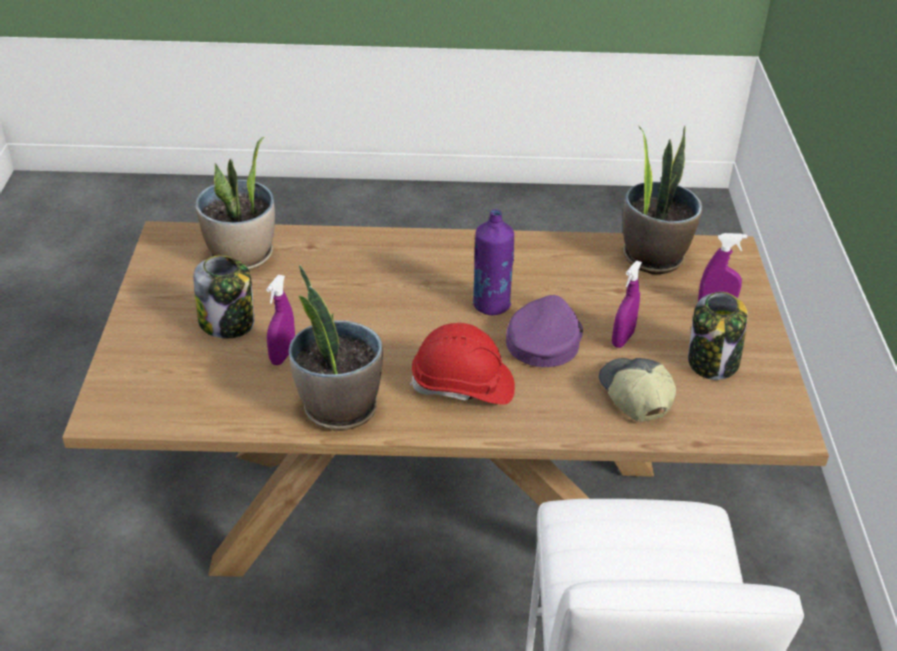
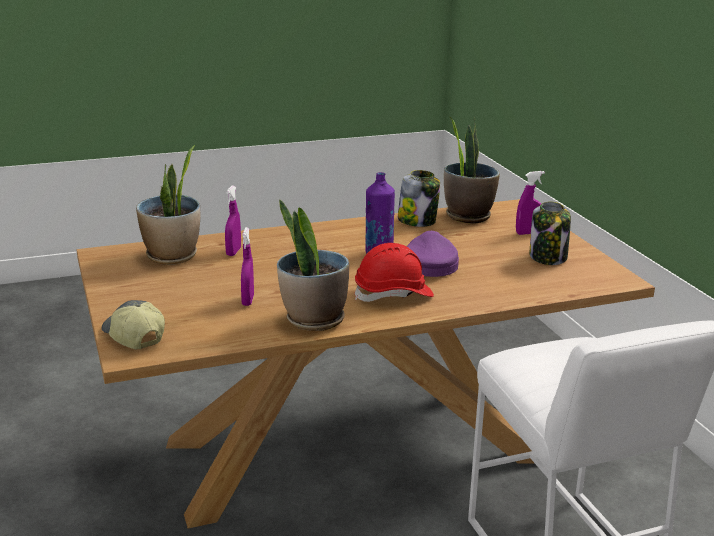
camera: 20 degrees left, 15 degrees down
jar [193,255,254,338] -> jar moved to [398,170,440,227]
cap [598,358,676,422] -> cap moved to [101,300,165,349]
purple spray bottle [612,260,642,348] -> purple spray bottle moved to [225,186,241,256]

